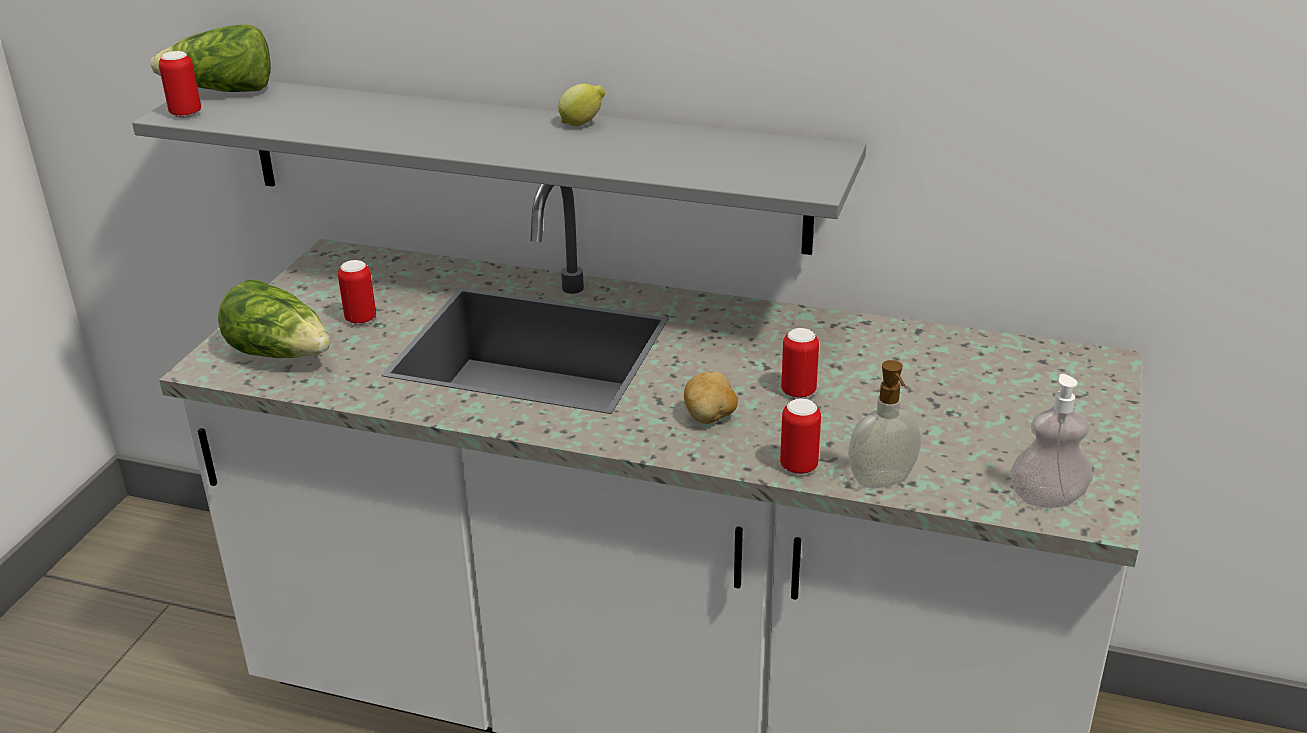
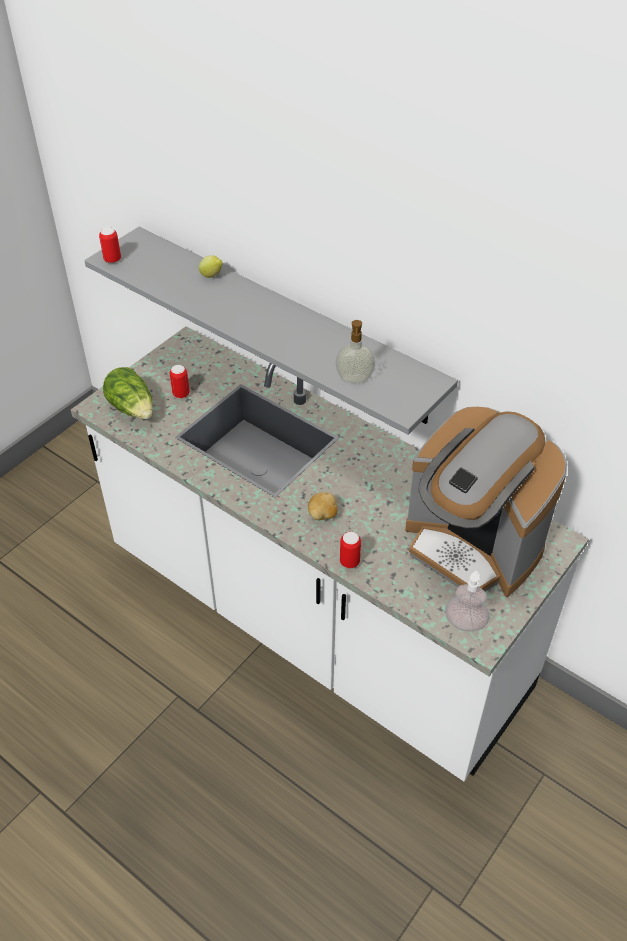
camera: 20 degrees right, 15 degrees up
lettuce [150,24,271,92] -> none
lemon [558,83,606,126] -> lemon moved to [199,255,223,278]
can [781,328,819,399] -> none
soap dispenser [848,360,921,488] -> soap dispenser moved to [335,320,375,383]
none -> coffee machine [405,407,567,597]

